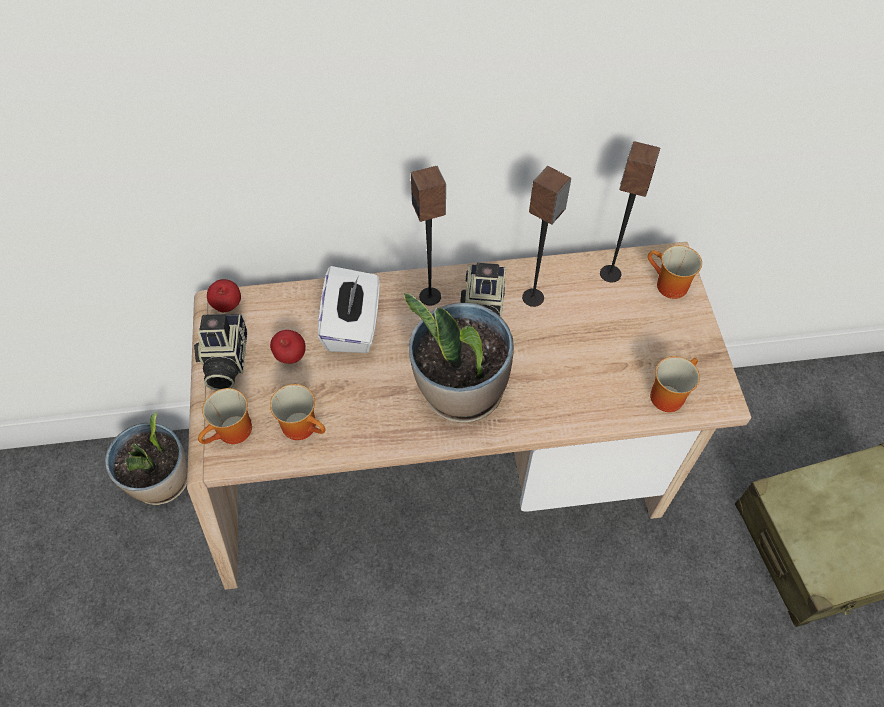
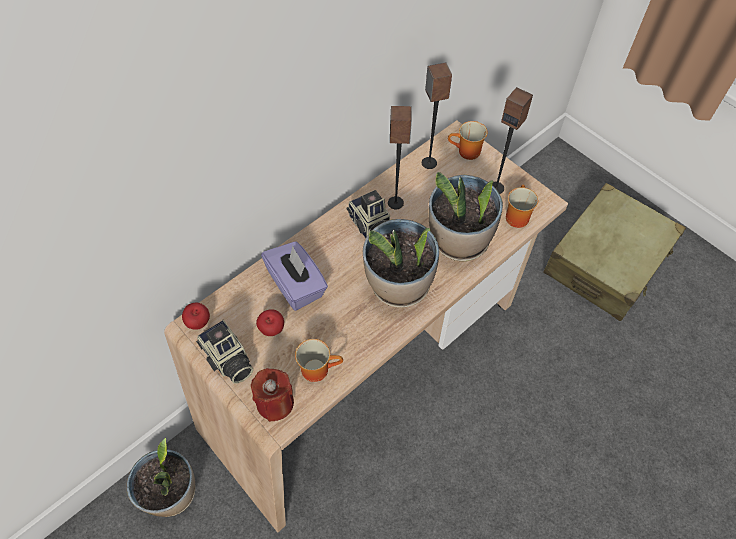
camera: 35 degrees left, 0 degrees up
mug [198,388,252,444] -> red candle [251,368,294,422]
white tissue box [318,266,380,353] -> purple tissue box [261,241,328,311]
speaker [411,166,446,306] -> speaker moved to [492,87,533,194]
none -> potted plant [429,172,503,261]

